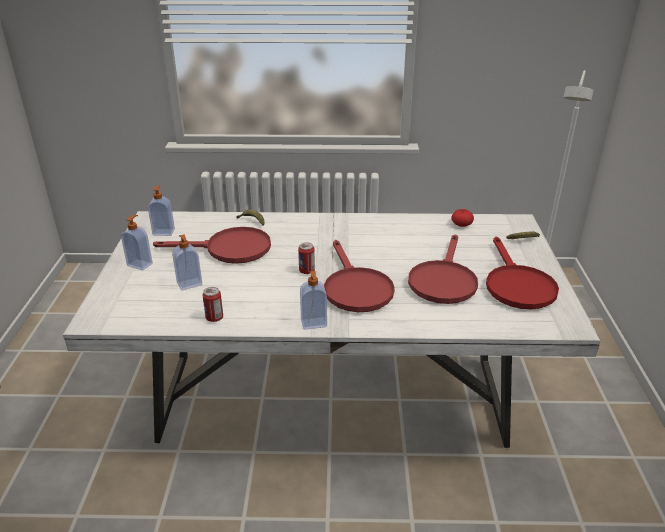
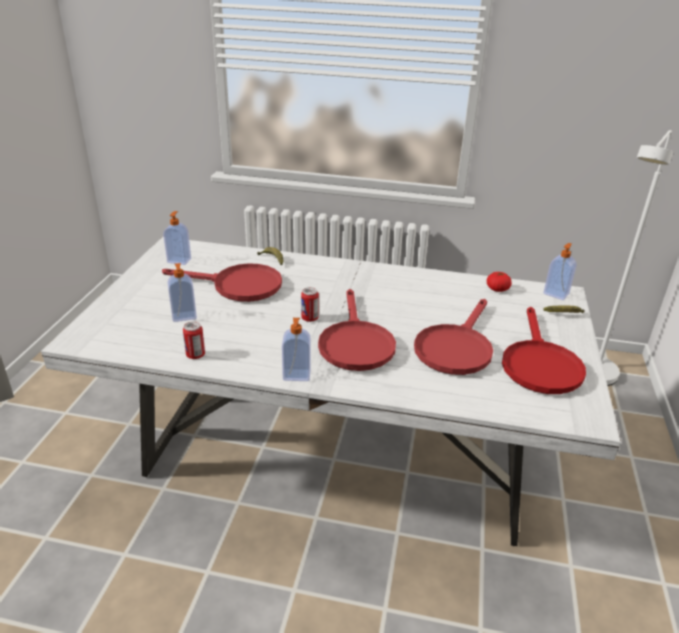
camera: 10 degrees right, 0 degrees up
soap dispenser [121,215,153,271] -> soap dispenser moved to [543,243,577,300]

